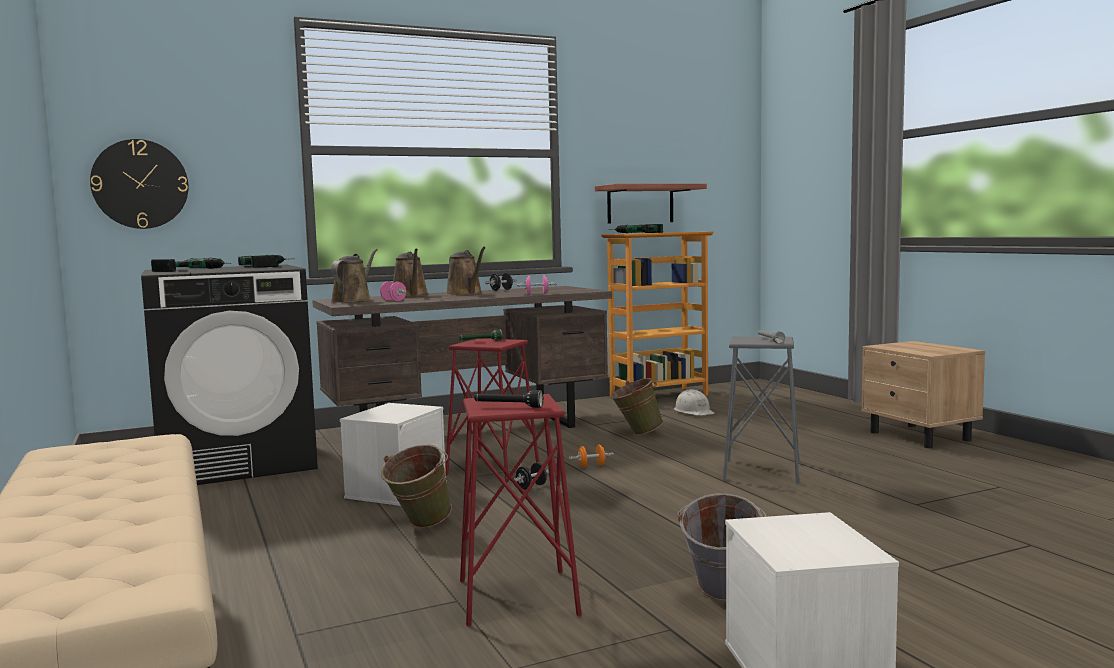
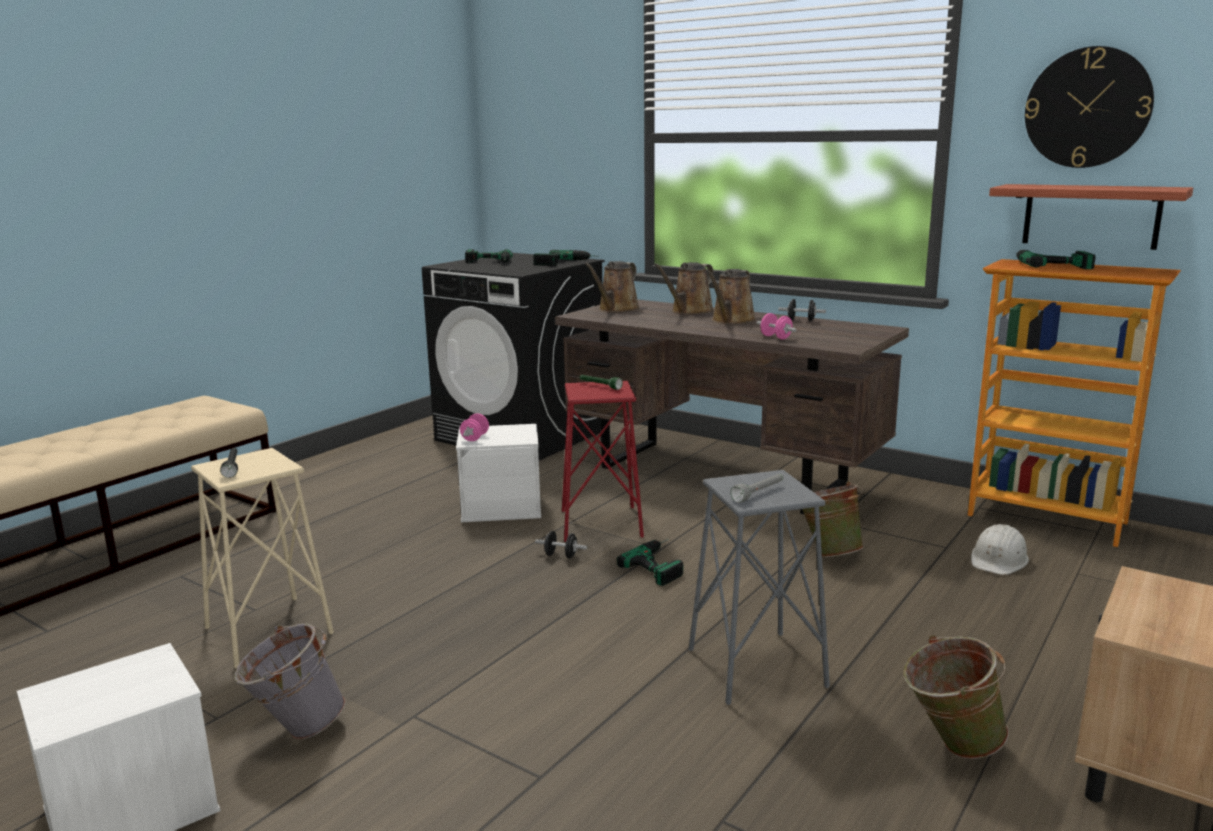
camera: 60 degrees right, 10 degrees up
wall clock [90,139,189,229] -> wall clock moved to [1025,46,1154,168]
brown watering can [330,249,378,303] -> brown watering can turned 135 degrees clockwise [585,261,640,313]
pink dumbbell [380,281,406,301] -> pink dumbbell moved to [460,413,489,441]
green bucket [381,444,452,528] -> green bucket moved to [903,635,1009,759]
red stool [460,394,582,626] -> beige stool [191,448,334,668]
orange dumbbell [569,445,614,468] -> power drill [617,539,683,586]

